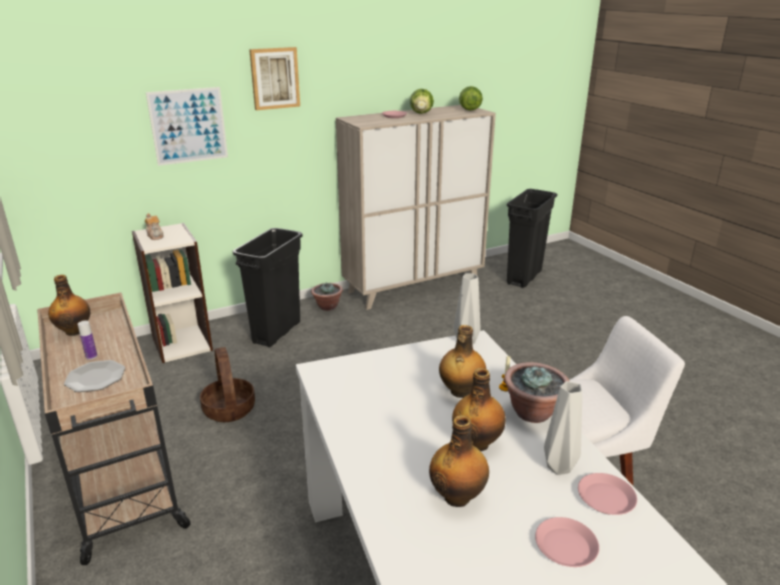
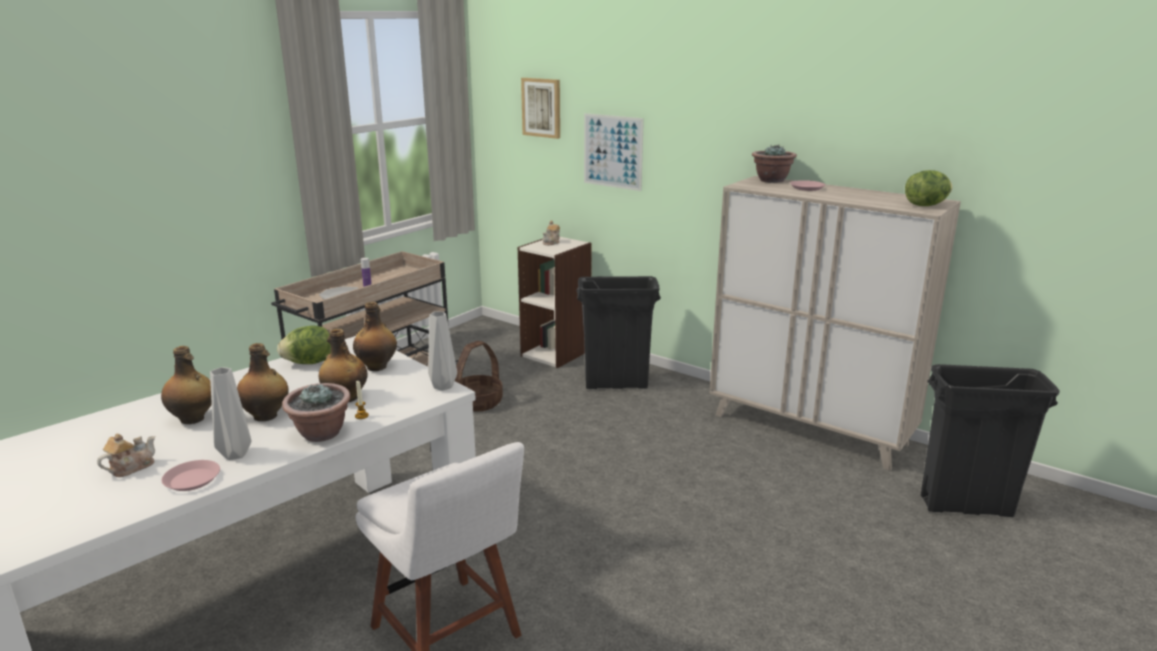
camera: 65 degrees right, 5 degrees down
bottle [48,275,90,336] -> bottle moved to [353,302,397,371]
picture [249,47,300,110] -> picture moved to [521,78,560,139]
potted plant [311,282,343,311] -> potted plant moved to [752,144,797,183]
lettuce [410,89,434,114] -> lettuce moved to [277,325,331,364]
pink plate [535,517,599,567] -> teapot [97,434,155,477]

